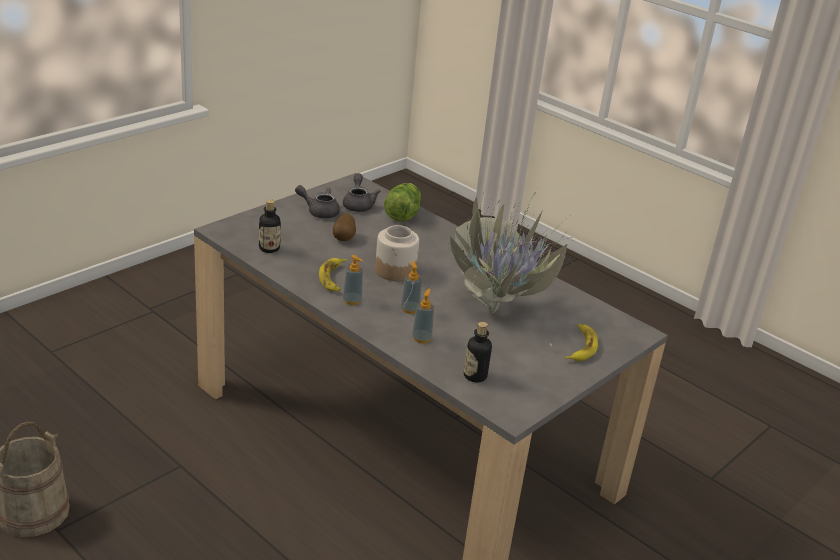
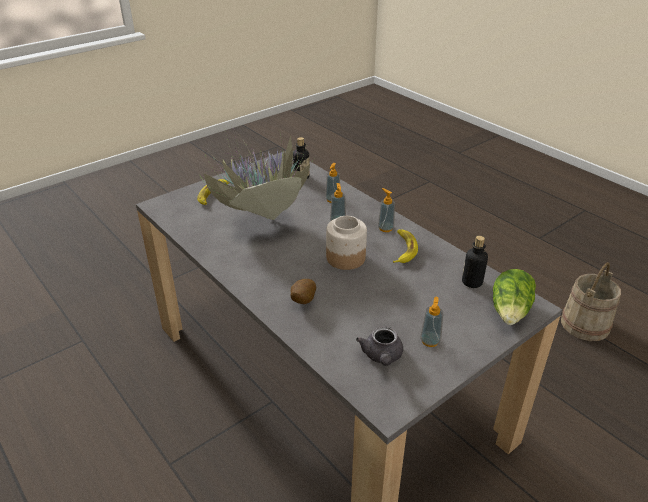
camera: 170 degrees left, 5 degrees up
grey teapot [295,185,340,218] -> soap dispenser [420,297,444,347]
potato [333,214,356,241] -> potato moved to [290,279,316,304]
lettuce [384,183,422,222] -> lettuce moved to [493,269,536,325]

